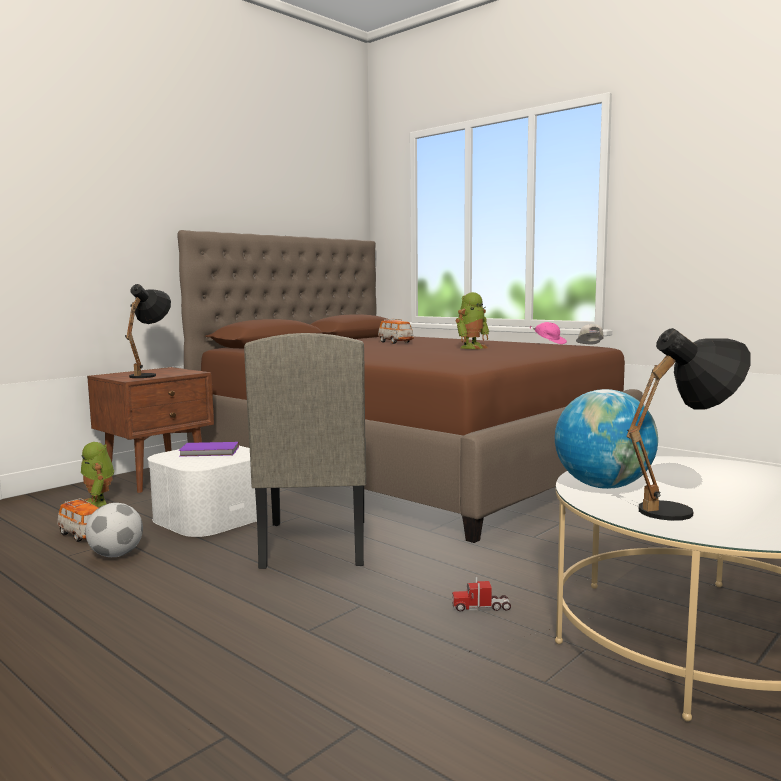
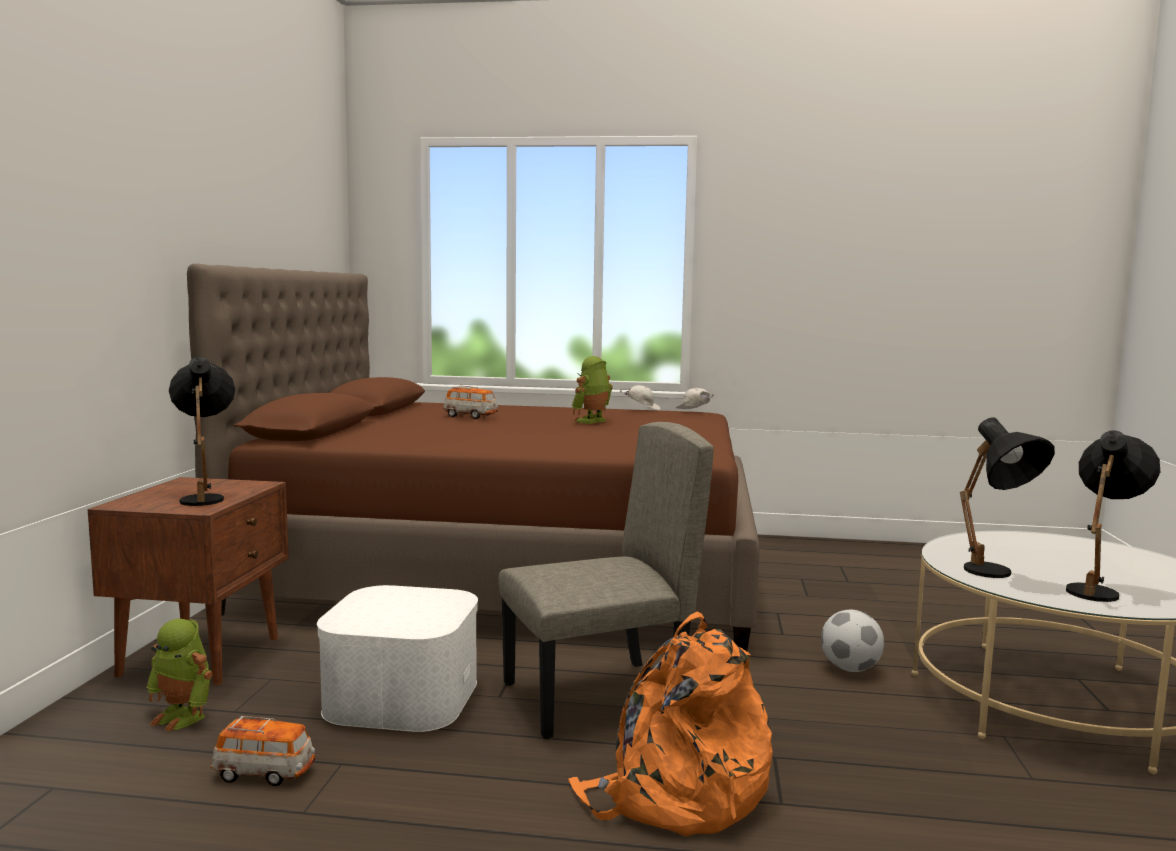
camera: 35 degrees left, 0 degrees up
football [85,503,143,557] -> football moved to [821,610,884,672]
purple book [179,442,239,457] -> none
beige chair [244,333,366,569] -> beige chair turned 75 degrees counterclockwise [499,422,714,739]
toy truck [452,577,511,612] -> none
toy robot [456,292,489,349] -> toy robot turned 150 degrees counterclockwise [572,356,613,424]
pink cap [530,322,567,344] -> white cap [620,385,661,411]
globe [555,389,658,489] -> black table lamp [960,417,1055,578]
none -> orange backpack [568,612,773,837]

